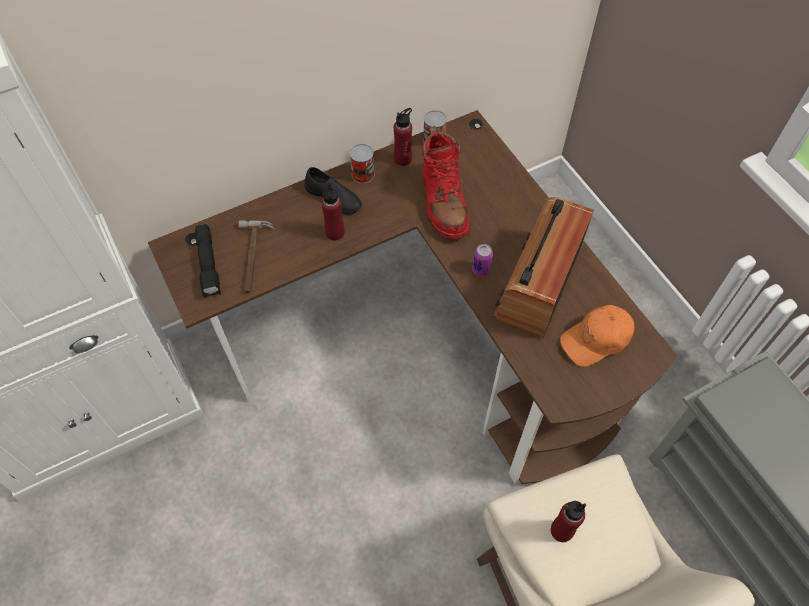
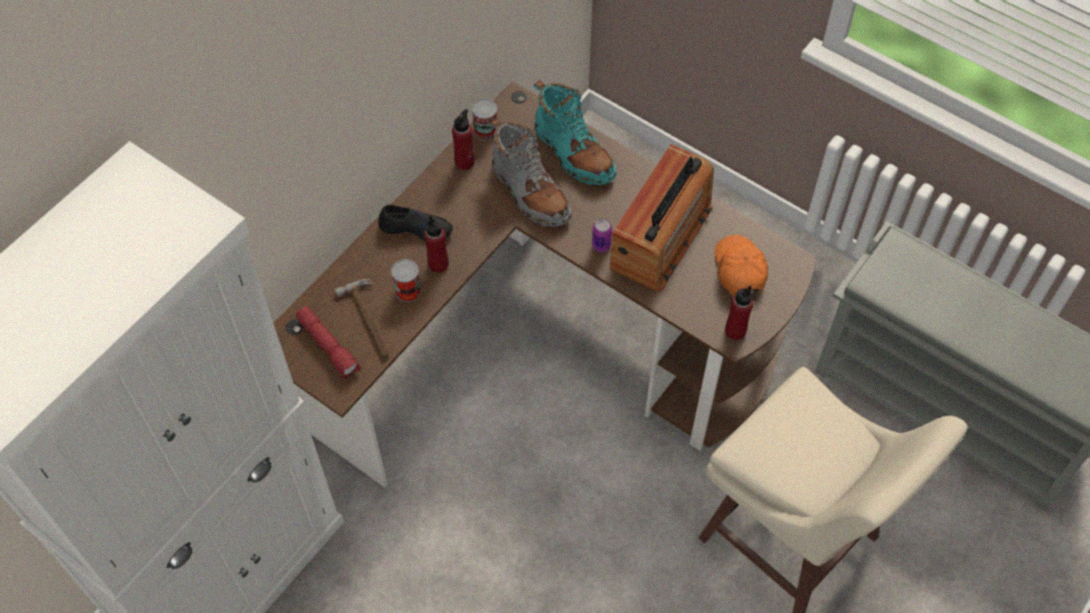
camera: 25 degrees left, 0 degrees up
black flashlight [195,224,220,298] -> red flashlight [296,306,361,379]
can [350,144,375,183] -> can moved to [391,259,422,302]
red boot [422,126,469,239] -> grey boot [490,118,572,227]
radio [493,197,594,338] -> radio turned 150 degrees counterclockwise [610,144,714,292]
red bottle [551,501,586,542] -> red bottle moved to [725,286,753,340]
orange cap [560,305,635,367] -> orange cap turned 135 degrees clockwise [715,235,768,296]
none -> turquoise boot [534,80,617,185]

